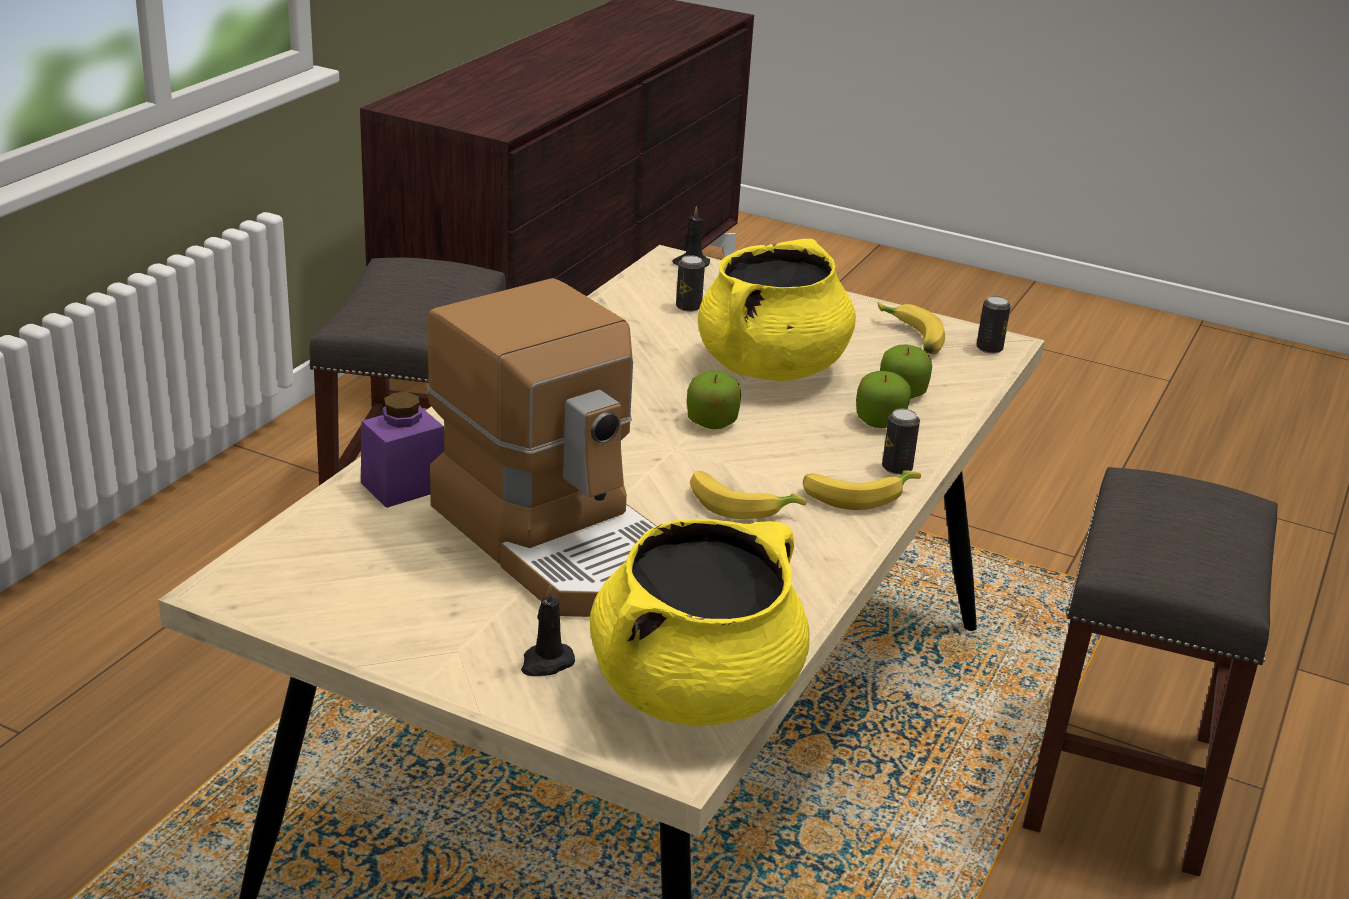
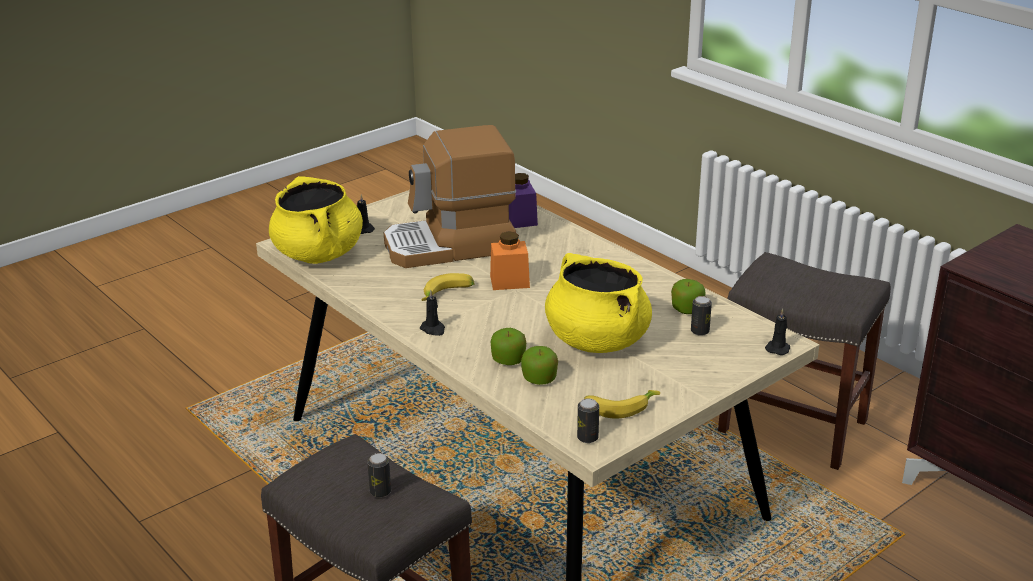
camera: 115 degrees right, 0 degrees up
apple [687,370,741,429] -> apple moved to [671,279,706,314]
banana [803,470,921,510] -> black candle [420,290,445,336]
can [882,409,920,475] -> can moved to [367,453,391,498]
none -> orange jar [490,231,530,290]

